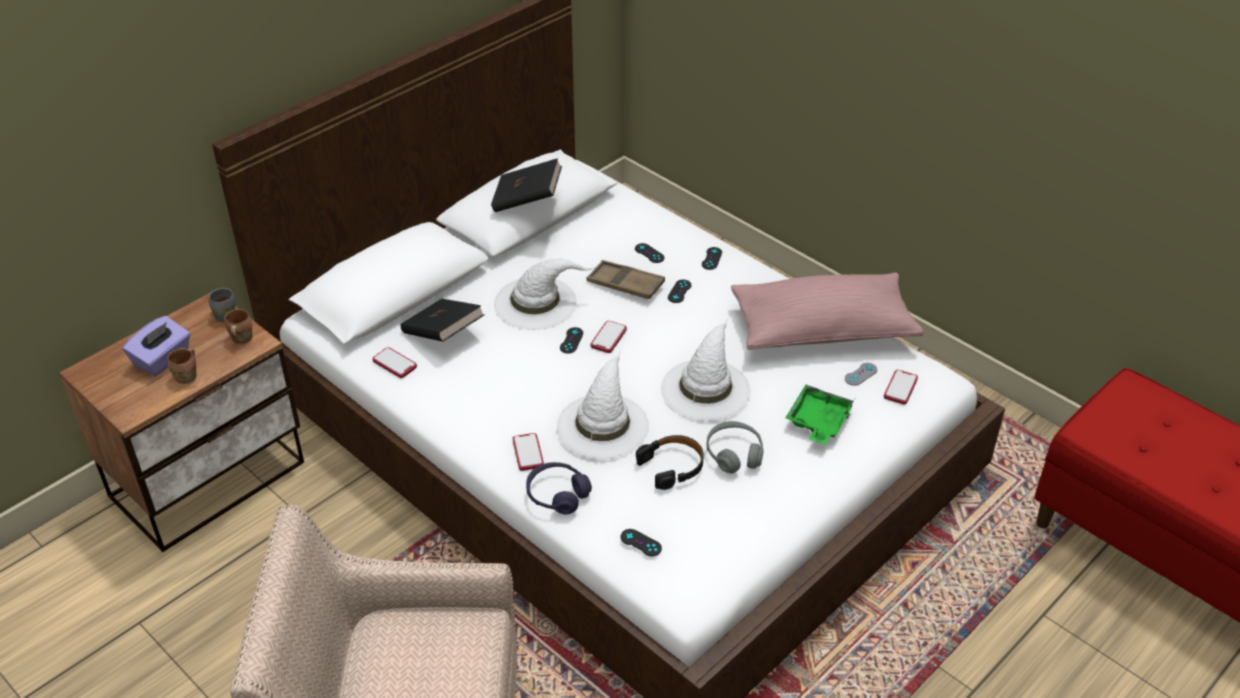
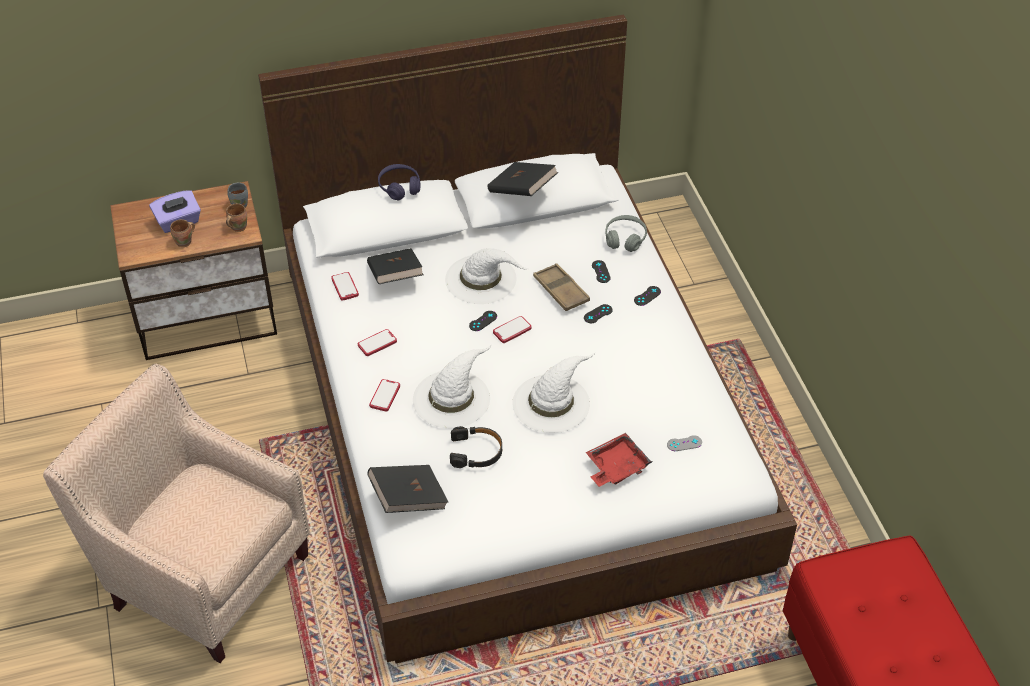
camera: 30 degrees right, 5 degrees up
purple headphones [526,462,592,515] -> purple headphones moved to [378,164,420,200]
black game controller [620,529,662,556] -> black book [367,465,448,513]
grey headphones [707,421,763,473] -> grey headphones moved to [605,215,647,252]
pink pillow [731,273,923,350] -> none
green tray [786,385,855,444] -> red tray [586,433,652,487]
phone [884,370,918,405] -> phone moved to [358,329,397,356]

